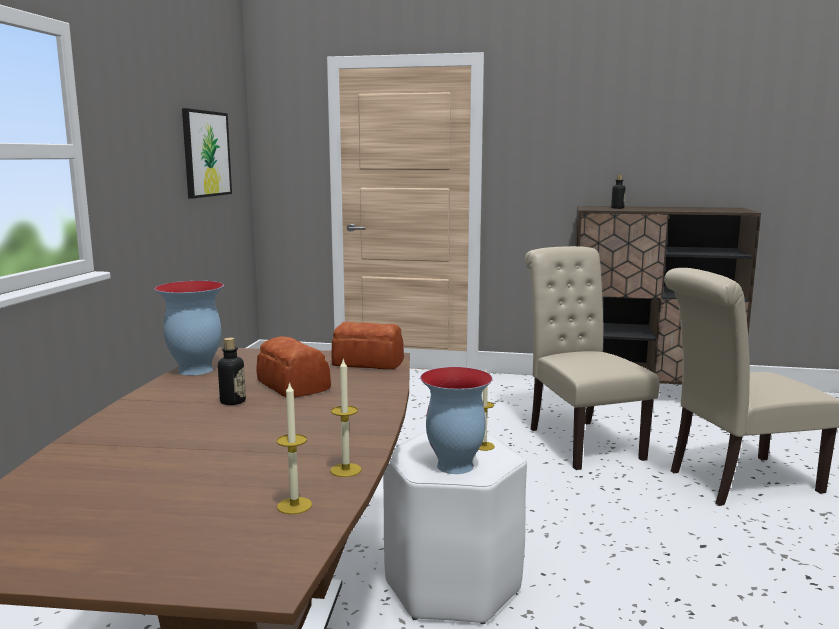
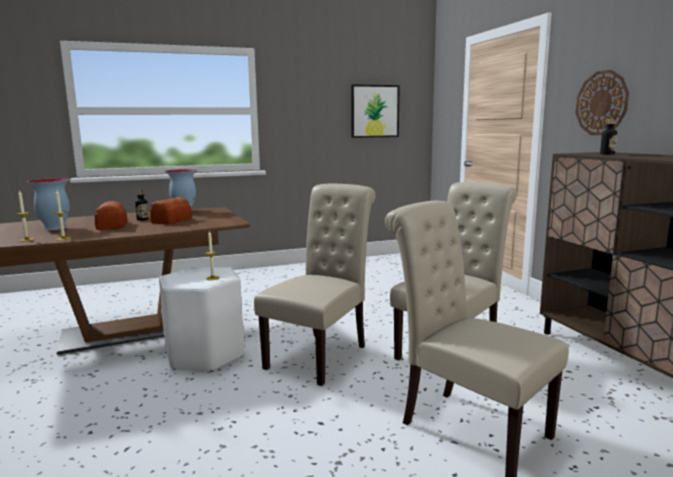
camera: 60 degrees right, 0 degrees up
bread [331,322,404,369] -> bread moved to [95,201,127,230]
vase [420,367,493,474] -> vase moved to [27,178,70,230]
none -> beige chair [254,184,375,386]
none -> wall clock [576,70,629,135]

